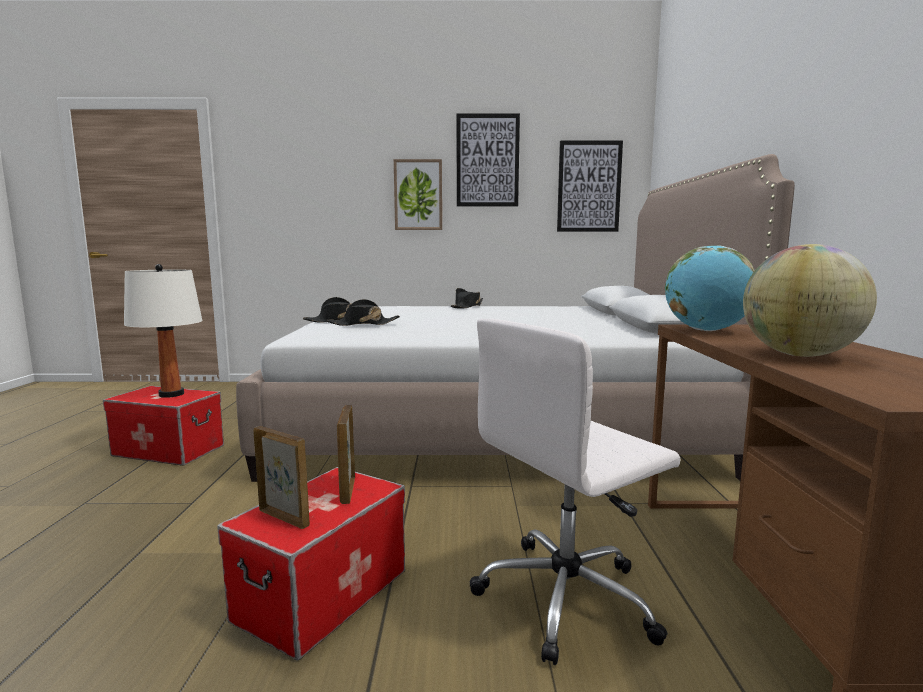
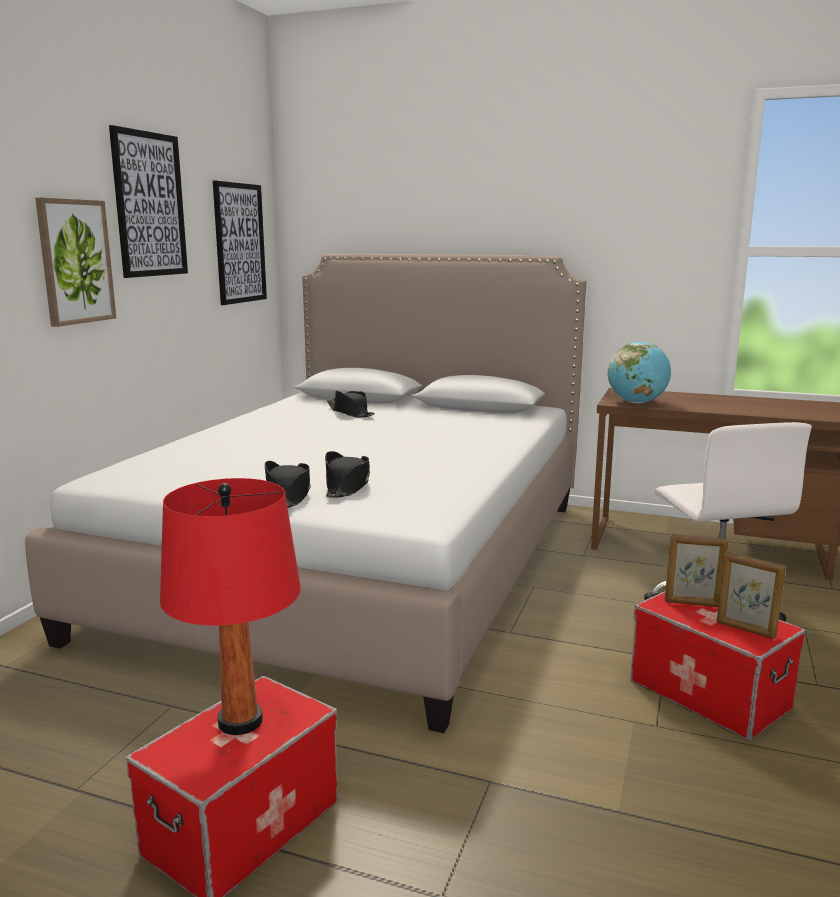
camera: 70 degrees left, 5 degrees up
white table lamp [124,264,203,398] -> red table lamp [160,478,301,735]
picture frame [253,426,310,529] -> picture frame turned 105 degrees counterclockwise [717,552,786,639]
black hat [451,288,483,309] -> black hat moved to [327,391,375,417]
globe [743,244,877,357] -> none

